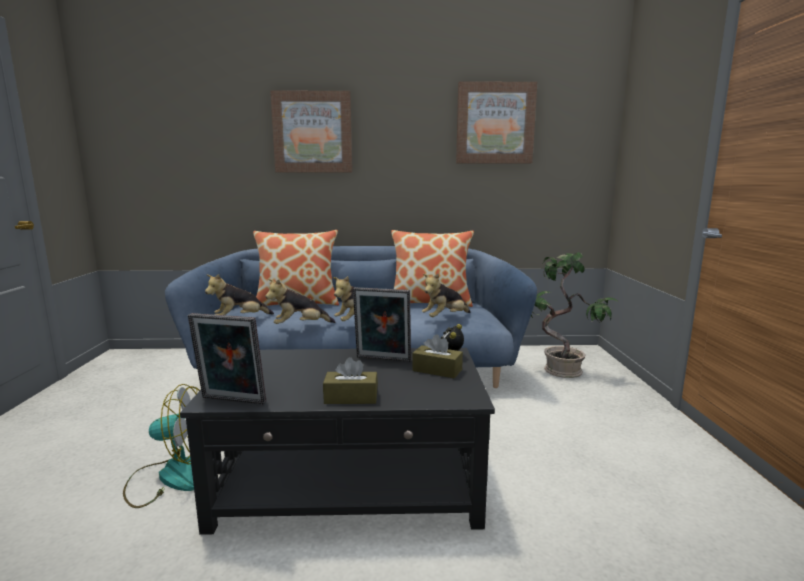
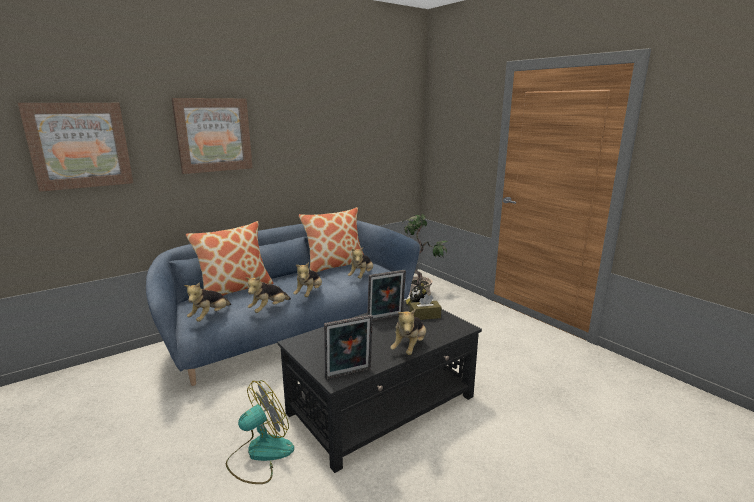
camera: 35 degrees left, 5 degrees up
brown tissue box [323,357,378,404] -> plush toy [390,309,426,355]
picture [456,81,537,163] -> picture moved to [18,103,133,192]

